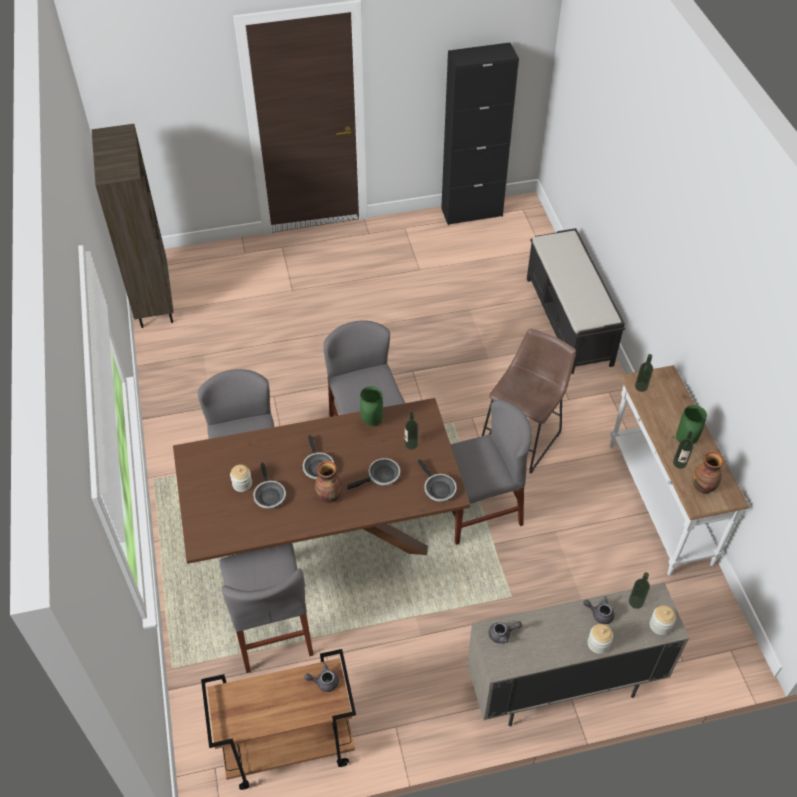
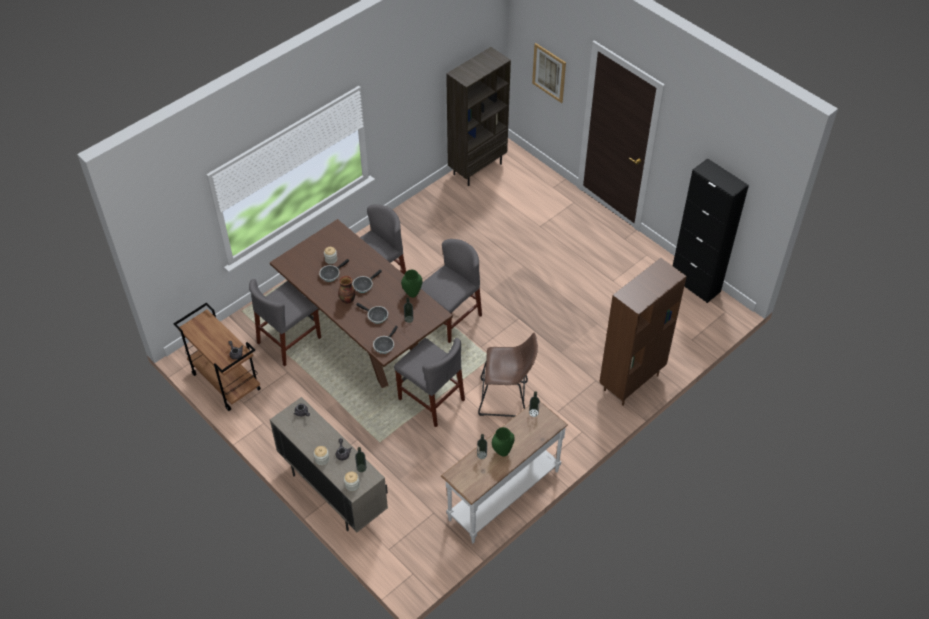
camera: 60 degrees right, 0 degrees up
black bench [527,228,625,374] -> brown bookcase [599,258,687,406]
vase [693,451,724,494] -> none
none -> picture [532,43,566,103]

